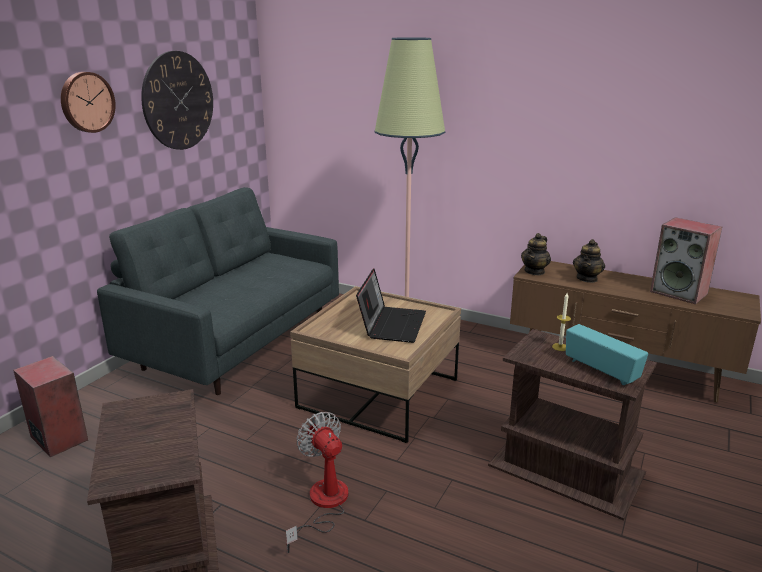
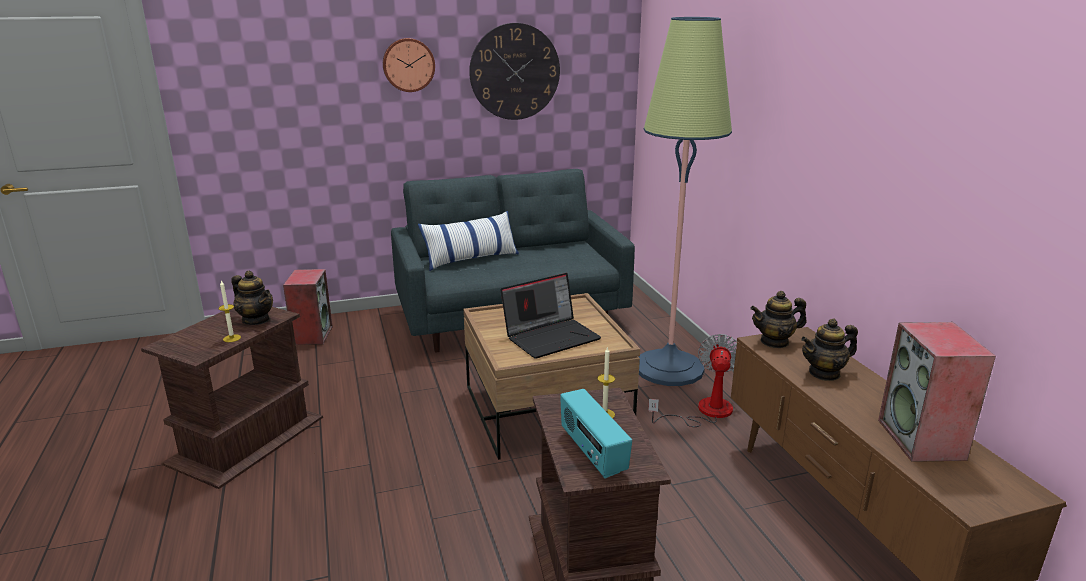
camera: 45 degrees right, 0 degrees up
fan [286,412,348,553] -> fan moved to [648,334,737,427]
radio [566,324,648,385] -> radio turned 150 degrees clockwise [560,389,632,479]
none -> candle [218,281,241,342]
none -> teapot [231,271,273,325]
none -> pillow [418,211,519,271]

